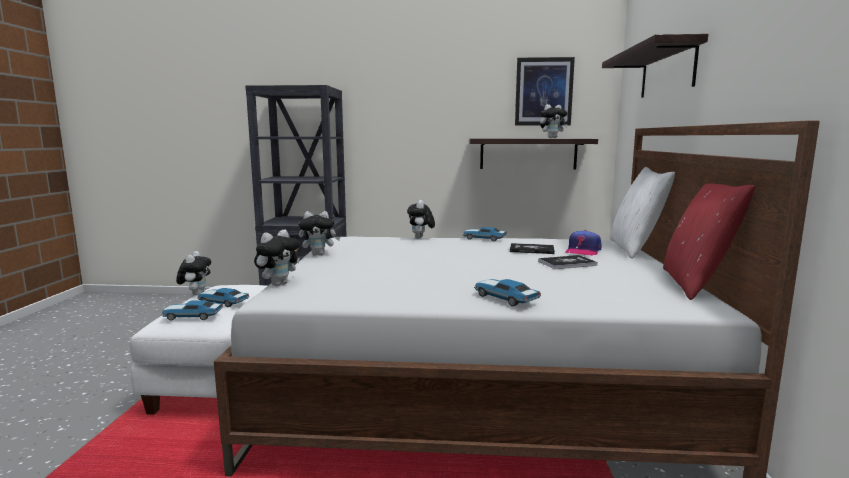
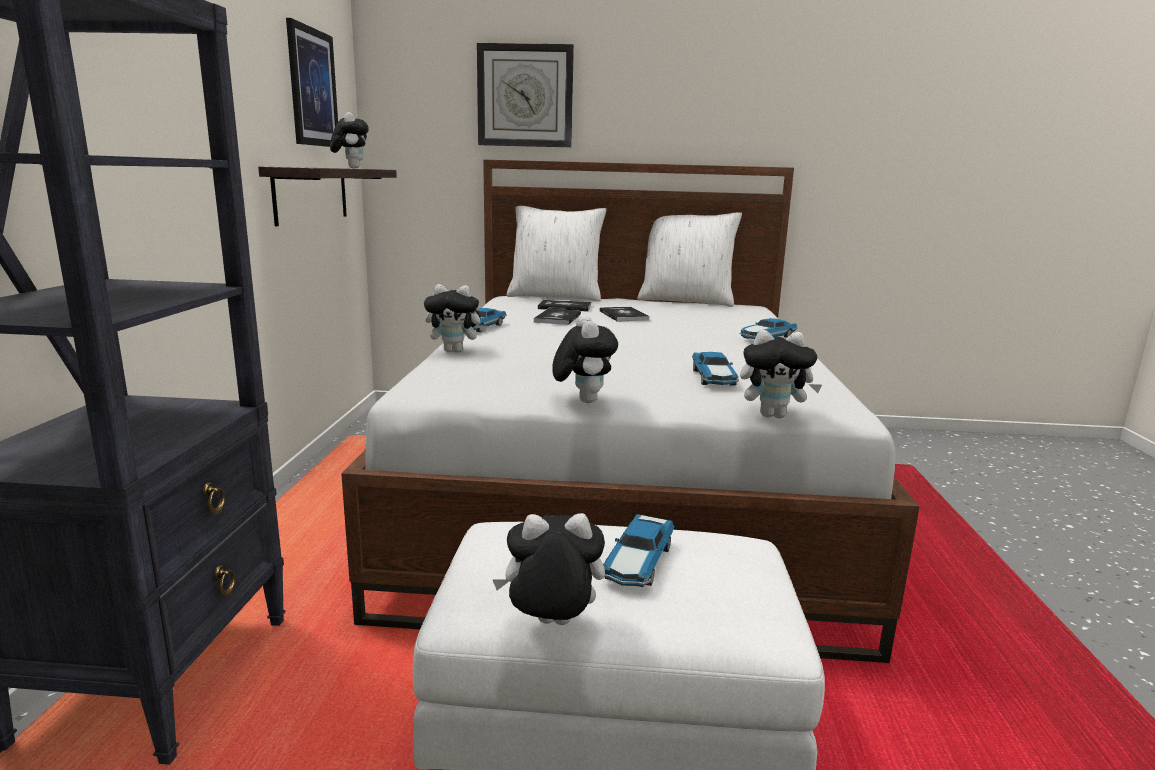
camera: 90 degrees left, 5 degrees up
toy car [161,300,223,321] -> toy car moved to [692,352,739,386]
plush toy [254,230,300,286] -> plush toy turned 150 degrees clockwise [740,330,822,418]
cap [565,230,602,256] -> book [538,300,591,312]
shelf [602,34,708,98] -> wall clock [477,43,574,147]
red pillow [663,184,755,300] -> white pillow [637,212,742,307]

